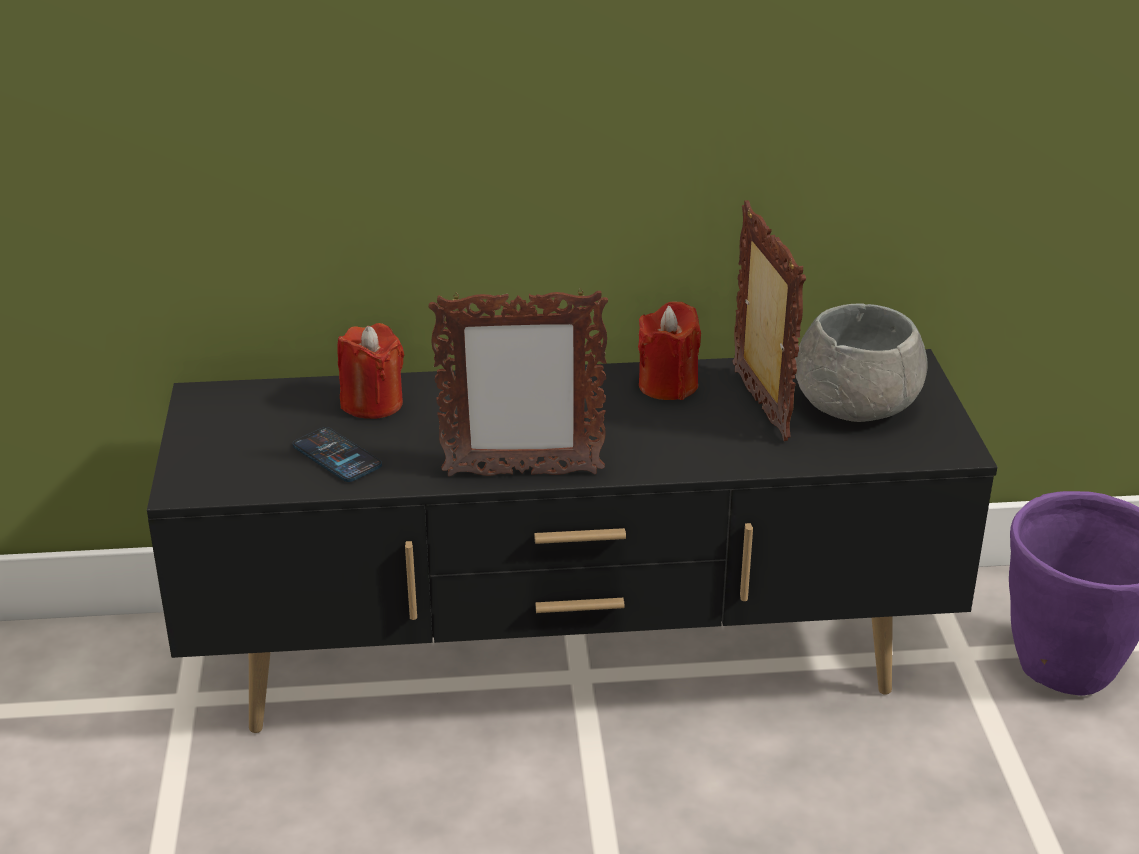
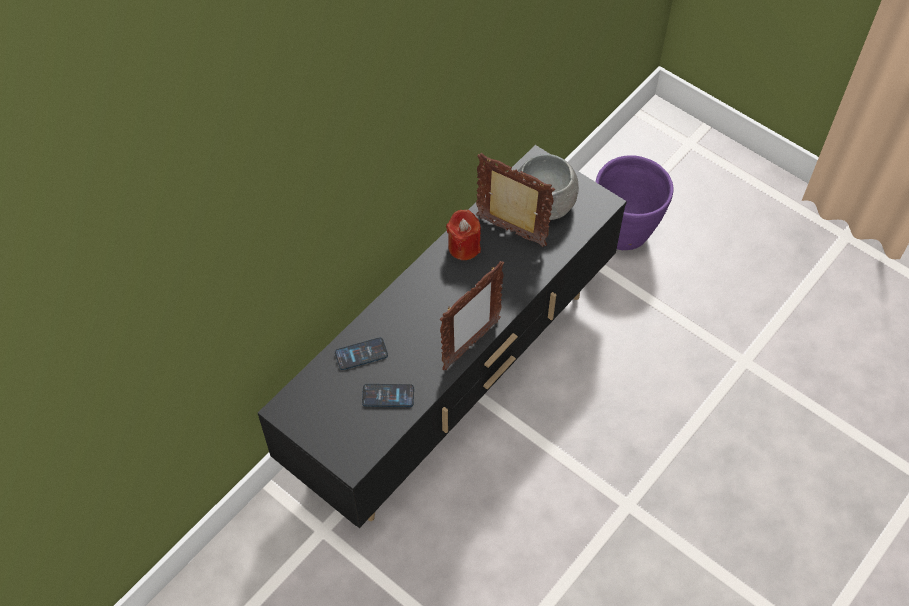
camera: 45 degrees left, 25 degrees up
red candle [337,323,404,419] -> phone [335,337,388,370]

